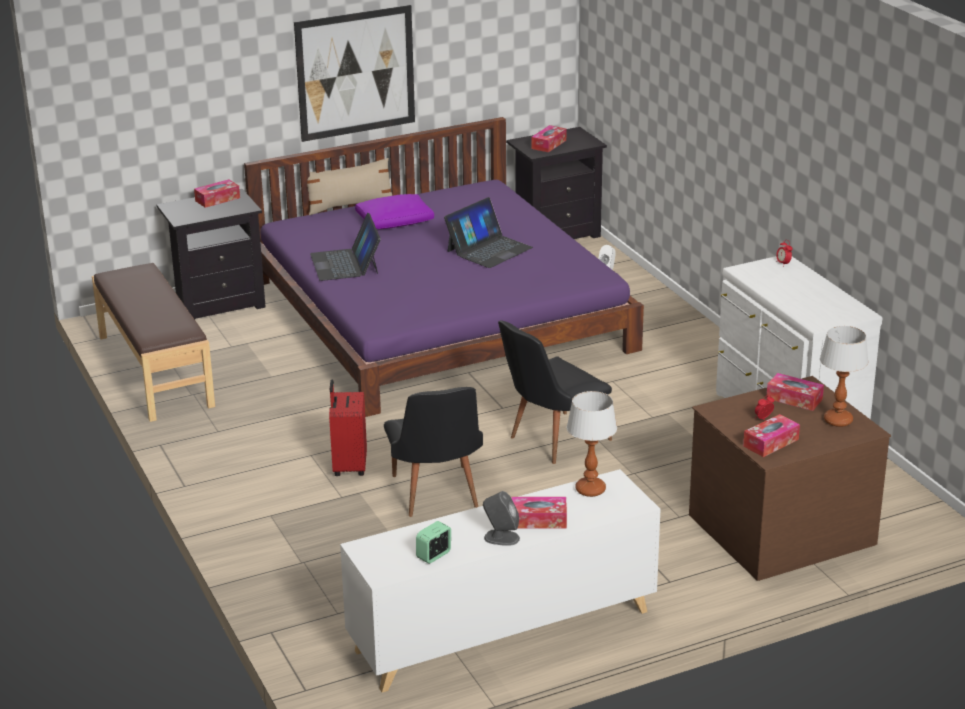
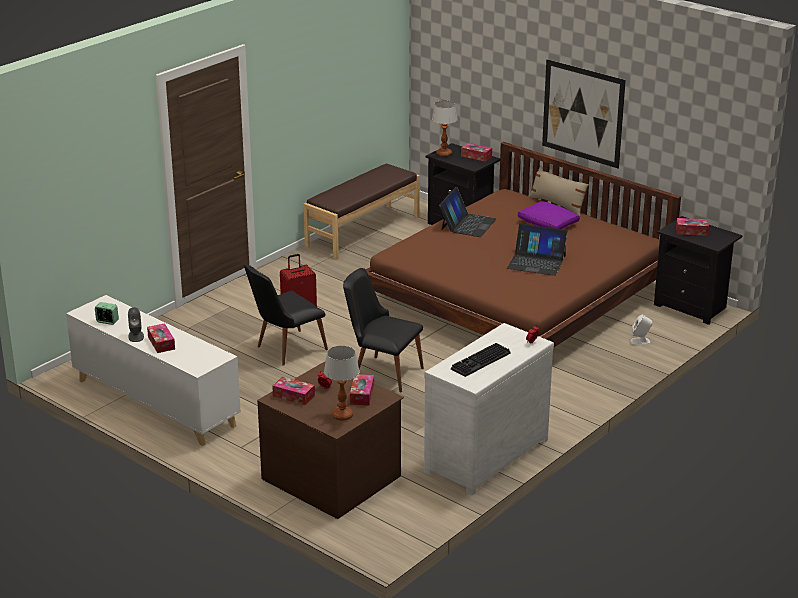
camera: 65 degrees right, 0 degrees up
purple bed [244,117,644,417] -> brown bed [366,142,681,347]
laptop [310,213,381,281] -> laptop turned 150 degrees clockwise [439,187,496,237]
table lamp [567,391,617,497] -> table lamp moved to [432,101,458,157]
none -> keyboard [451,343,511,377]

